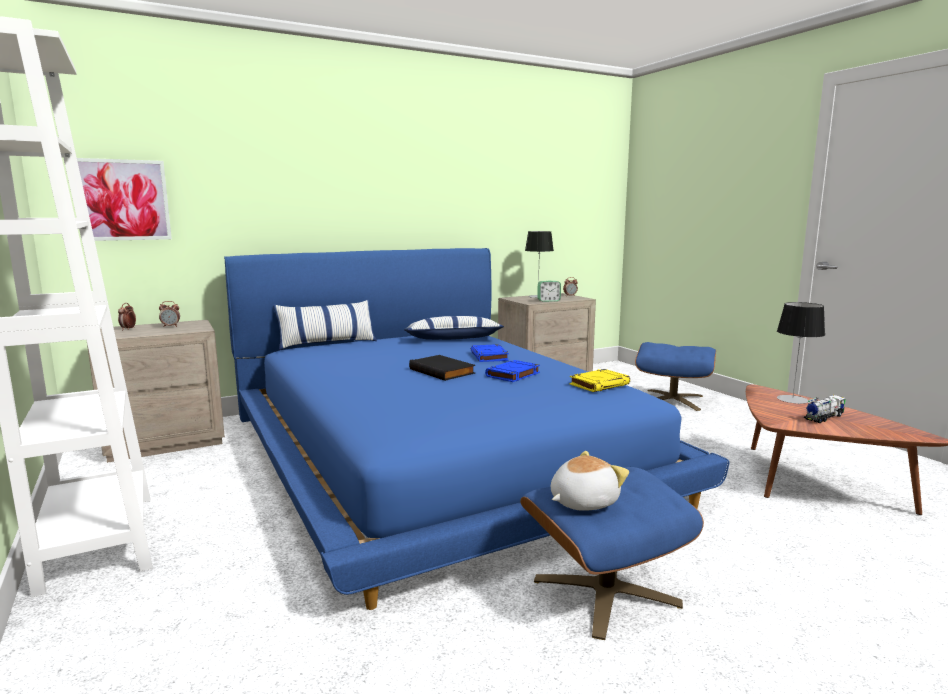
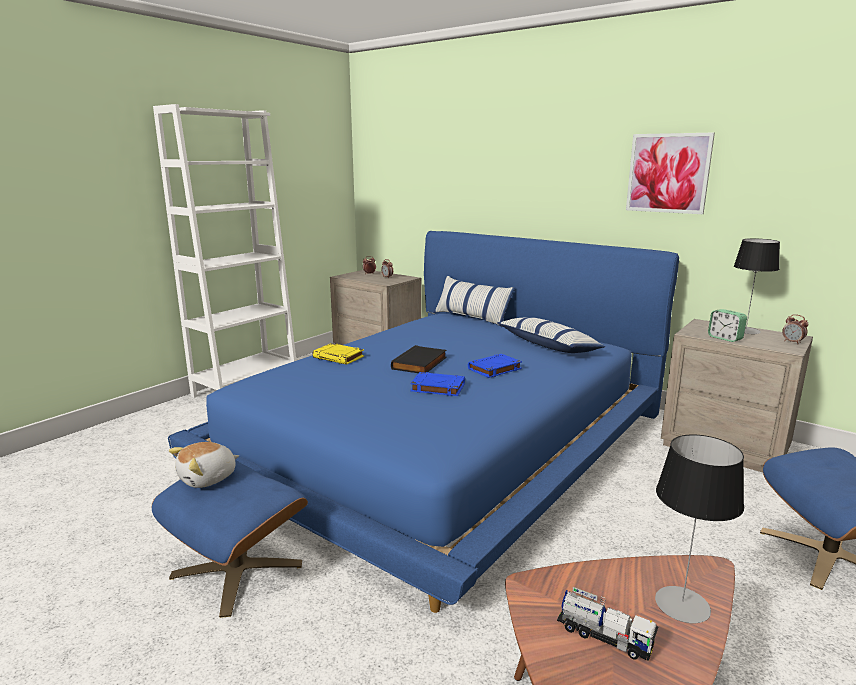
camera: 65 degrees right, 5 degrees up
picture [77,158,172,241] -> picture moved to [626,133,715,214]
plush toy [551,451,629,511] -> plush toy turned 105 degrees clockwise [169,442,239,488]
yellow book [570,369,630,392] -> yellow book moved to [312,343,364,365]

